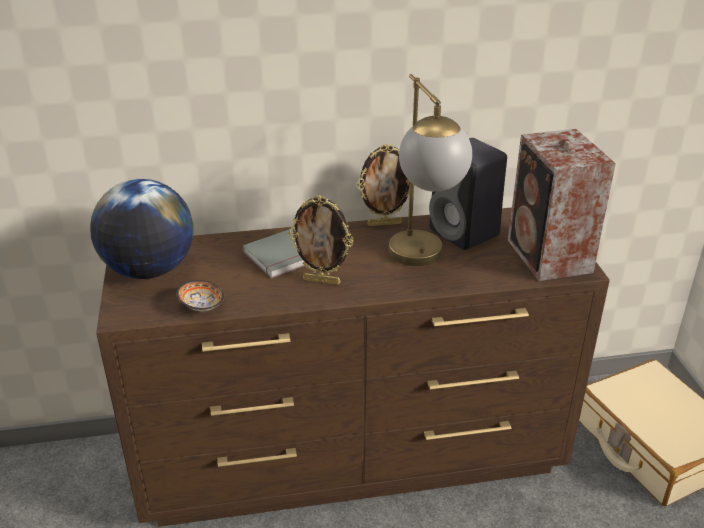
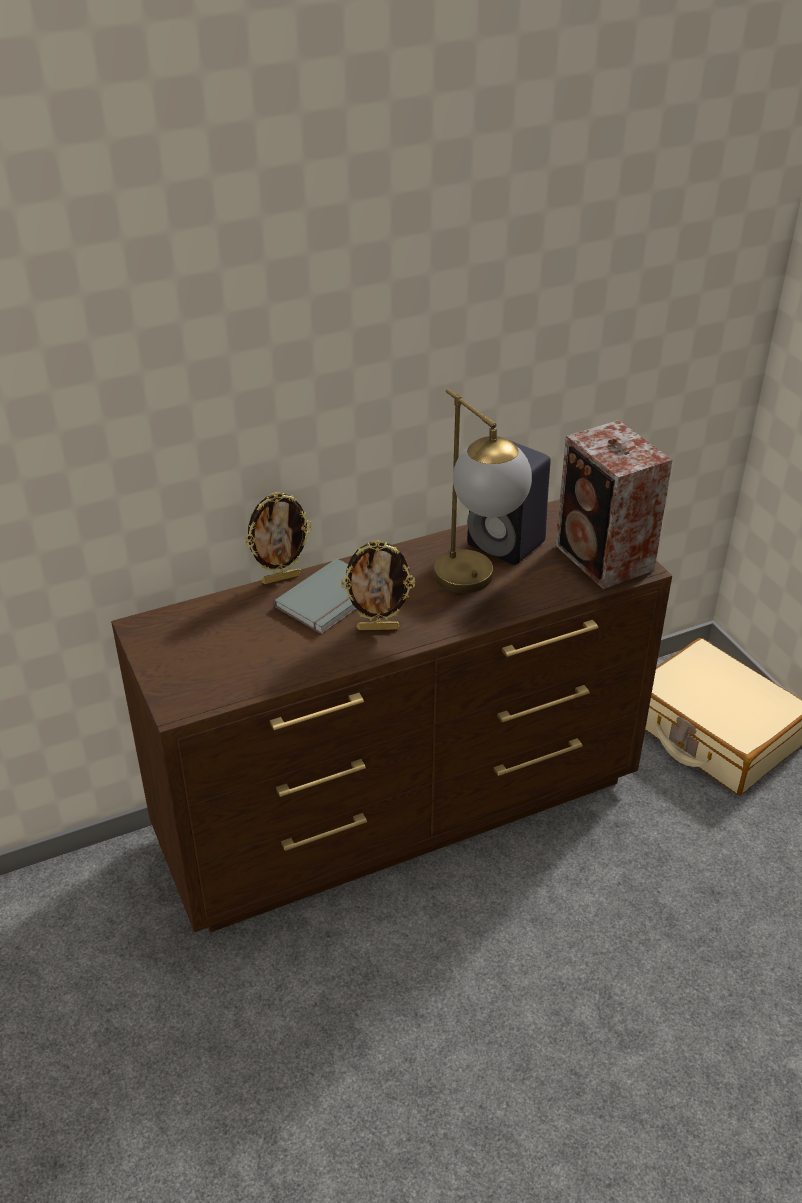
camera: 15 degrees left, 5 degrees up
globe [90,179,193,279] -> none
bowl [176,280,224,311] -> none
picture frame [357,144,410,226] -> picture frame moved to [245,492,312,584]

